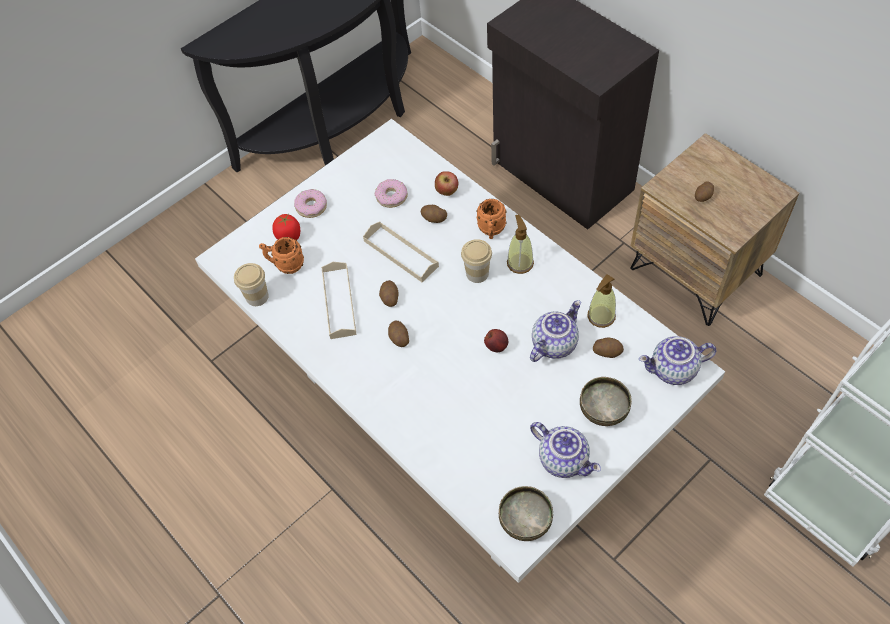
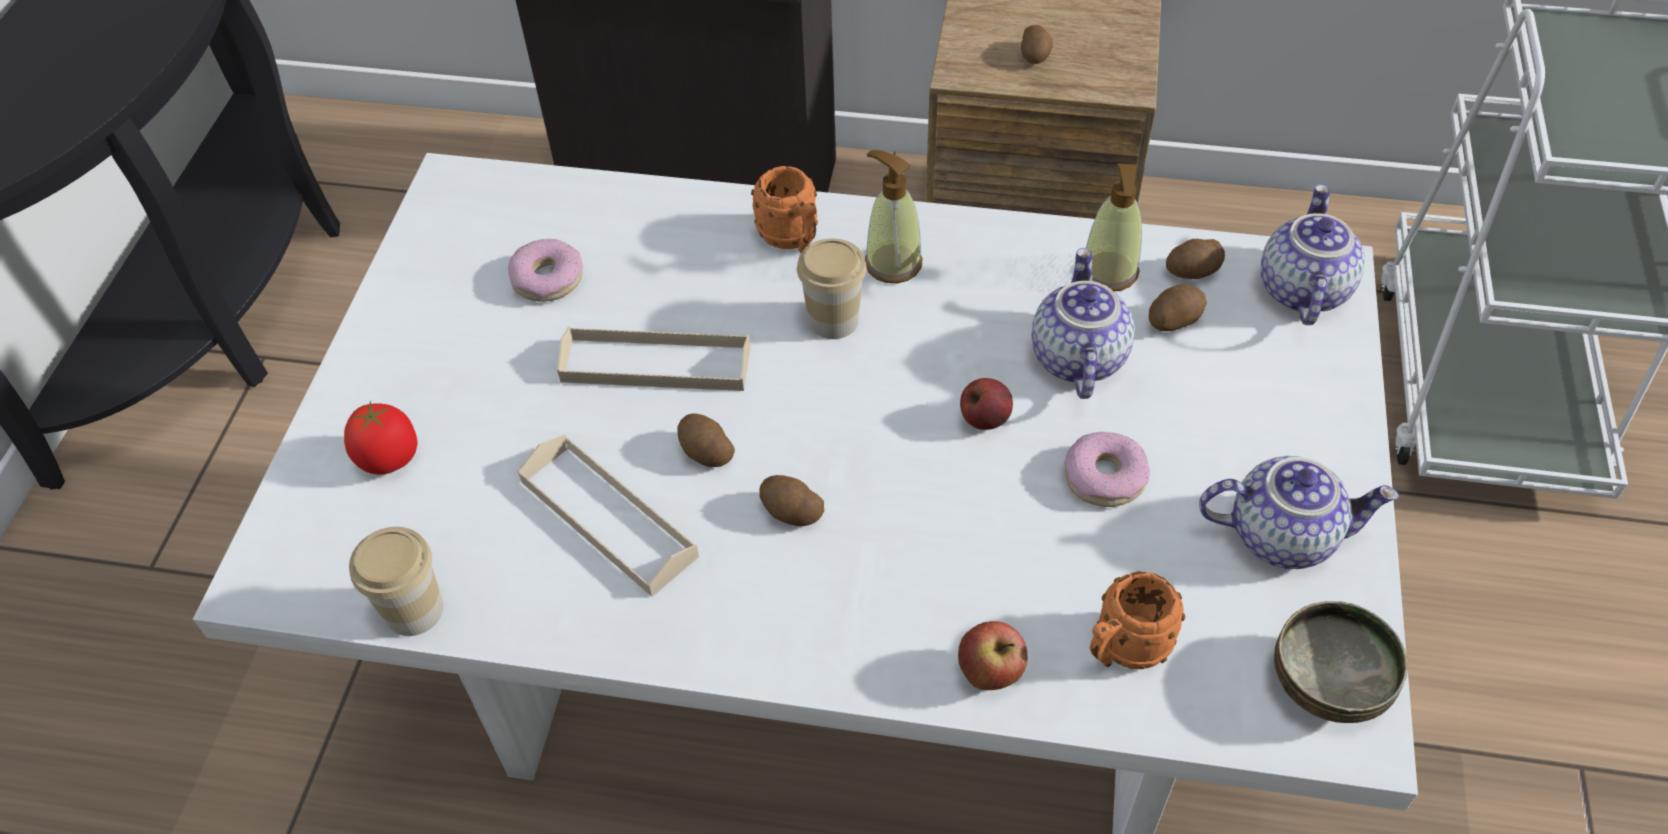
camera: 40 degrees left, 5 degrees down
orange mug [259,237,304,274] -> orange mug moved to [1090,571,1185,669]
donut [294,189,327,218] -> donut moved to [1064,432,1150,507]
potato [421,205,447,223] -> potato moved to [1166,239,1225,279]
apple [435,171,458,196] -> apple moved to [958,621,1028,690]
bowl [580,377,632,426] -> none
teapot [639,336,716,385] -> teapot turned 150 degrees clockwise [1261,184,1365,325]

